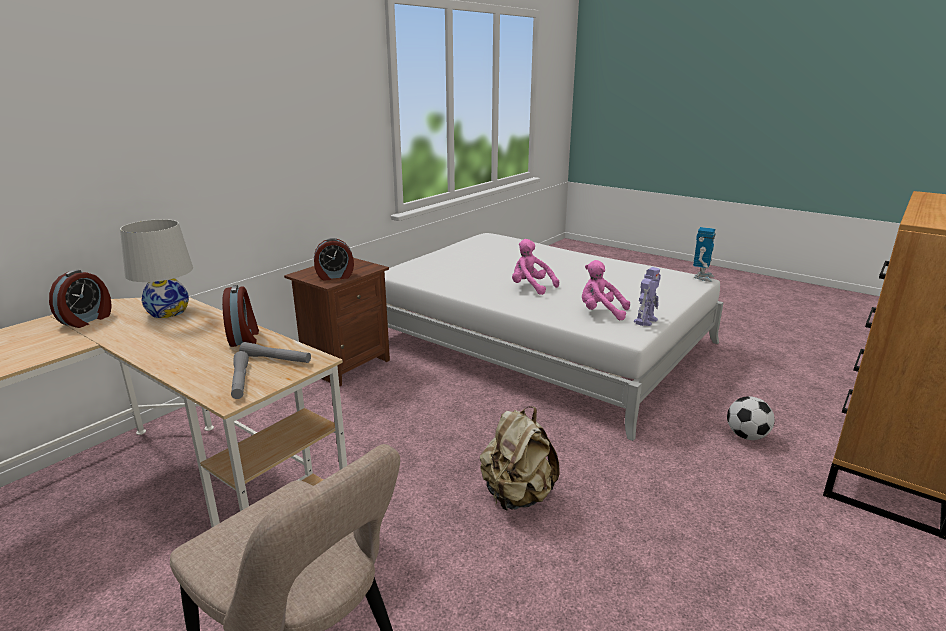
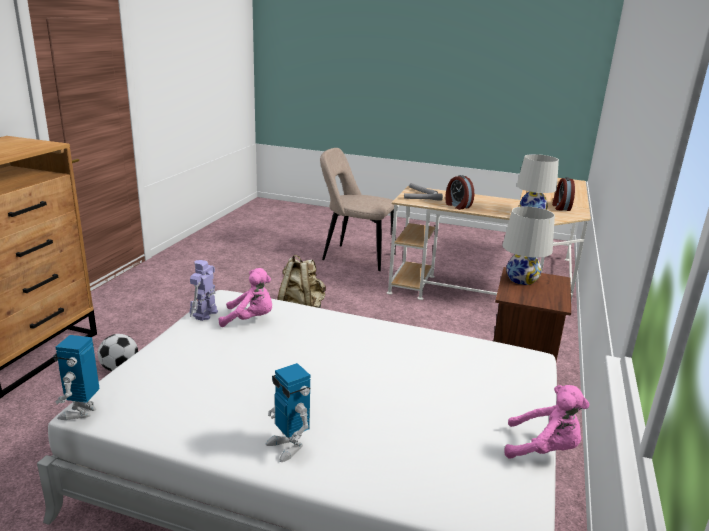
camera: 160 degrees right, 0 degrees up
alarm clock [314,238,354,281] -> white table lamp [502,206,555,285]
pink plush toy [512,239,559,295] -> pink plush toy moved to [504,385,589,459]
none -> toy robot [265,363,311,462]

